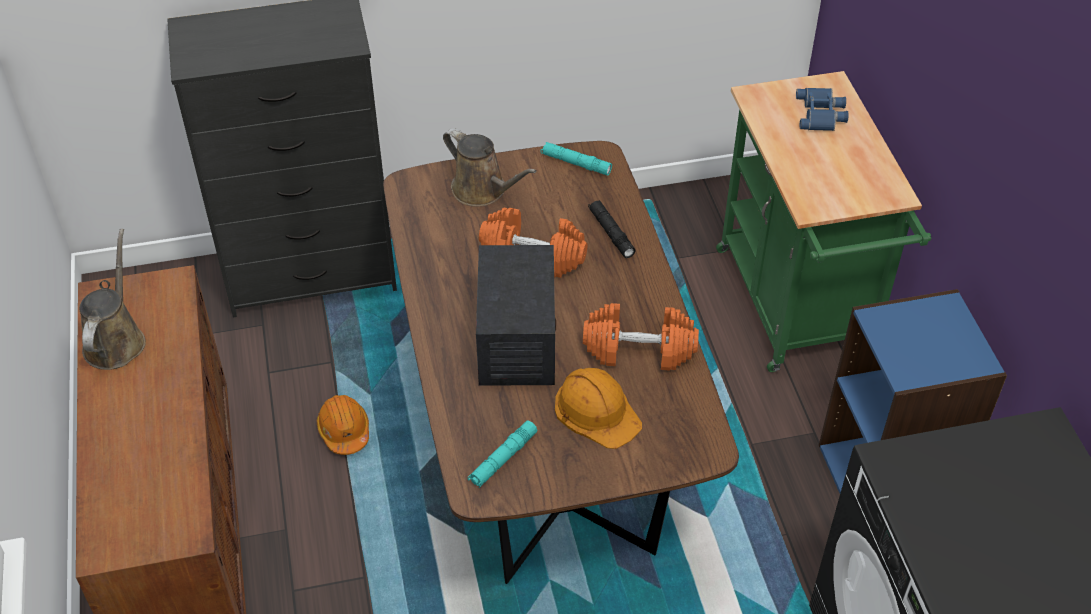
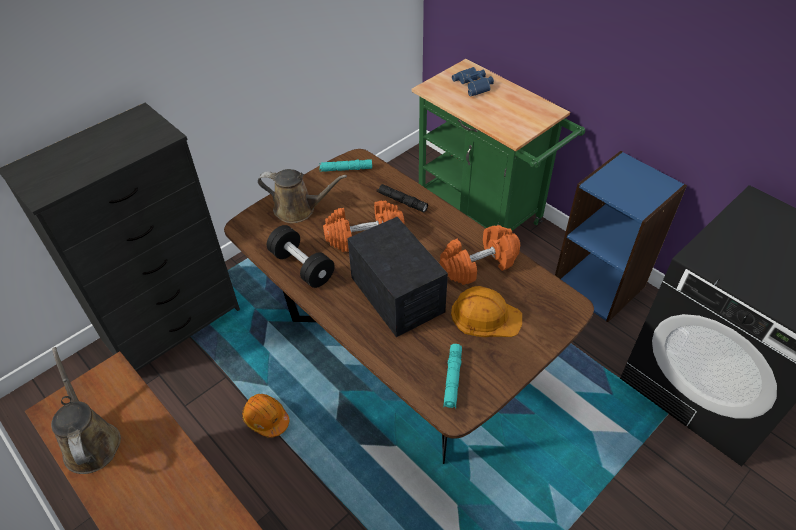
camera: 30 degrees left, 0 degrees up
none -> black dumbbell [267,225,335,288]

